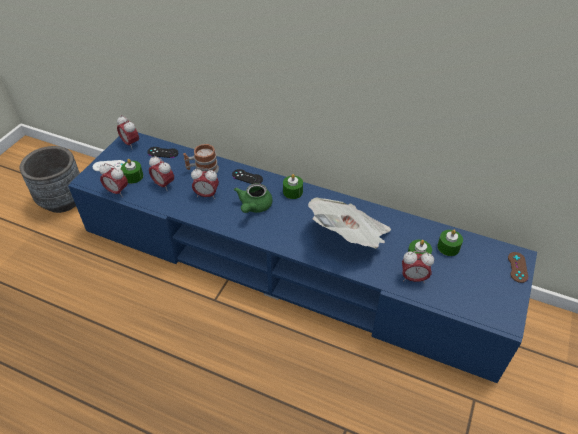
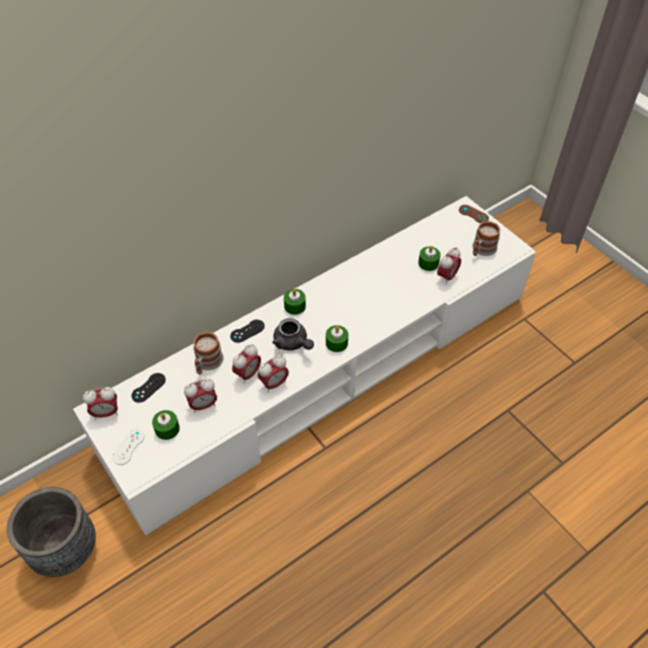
camera: 60 degrees left, 5 degrees up
blue tv stand [68,133,537,383] -> white tv stand [73,196,536,535]
alarm clock [100,163,128,197] -> alarm clock moved to [258,355,289,392]
green teapot [234,183,273,213] -> grey teapot [273,318,314,351]
newspaper [308,198,391,248] -> none
green candle [437,230,463,256] -> green candle moved to [326,325,348,352]
none -> mug [472,221,500,256]

